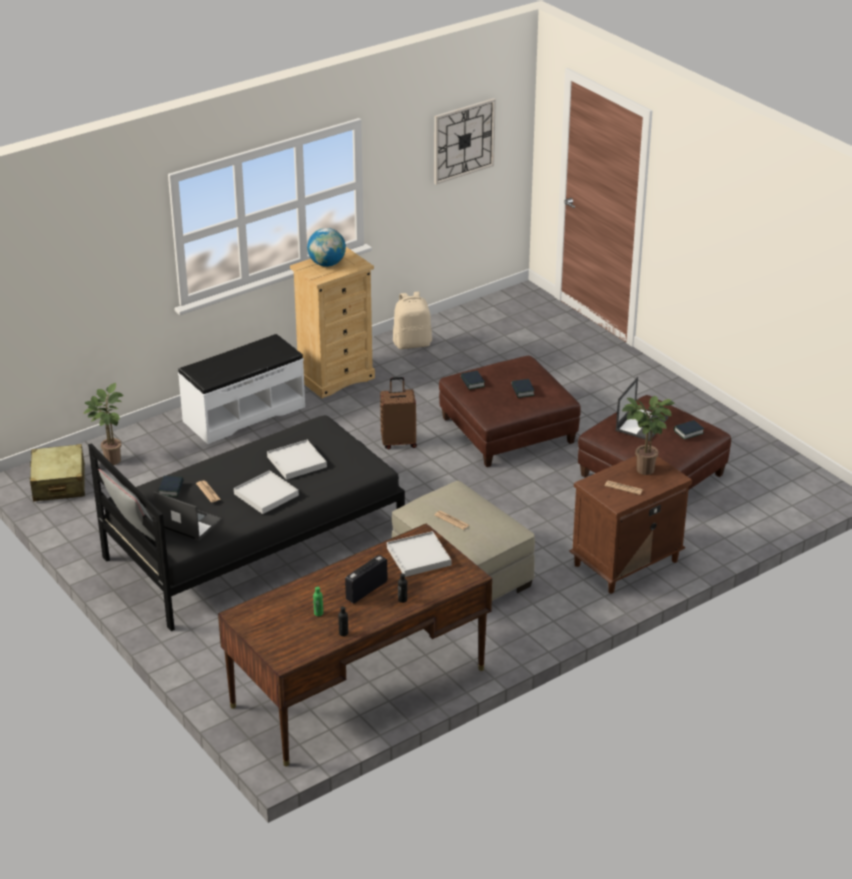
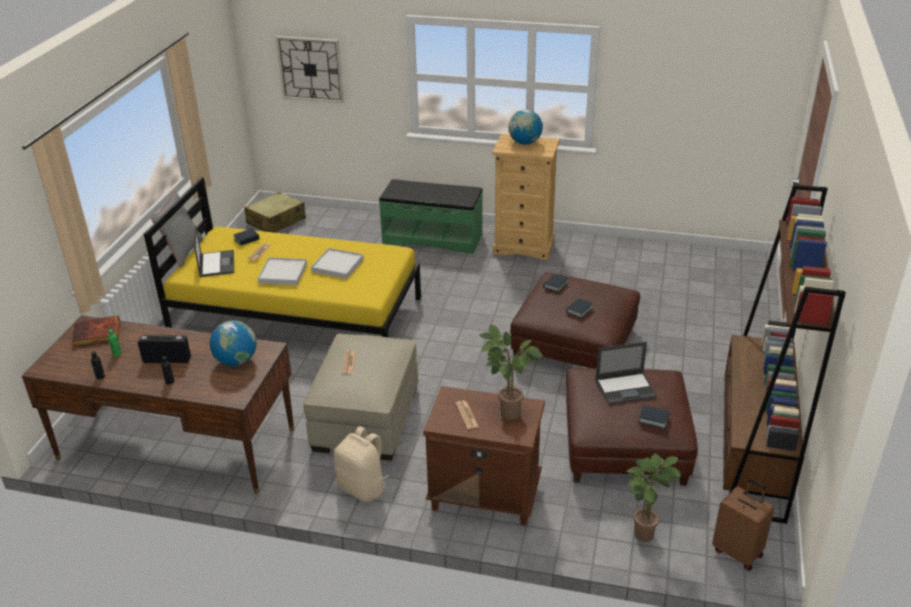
camera: 50 degrees right, 0 degrees up
potted plant [83,383,124,465] -> potted plant moved to [627,453,681,542]
black bed [88,415,405,631] -> yellow bed [144,177,421,338]
white bench [178,334,305,444] -> green bench [379,179,483,254]
brown suitcase [380,377,417,449] -> brown suitcase moved to [712,479,774,571]
white tray [387,531,451,577] -> globe [210,320,256,366]
beige backpack [393,292,432,349] -> beige backpack moved to [334,426,389,502]
wall clock [434,98,496,185] -> wall clock moved to [276,36,344,103]
none -> book [72,315,120,347]
none -> brown bookcase [723,184,846,524]

